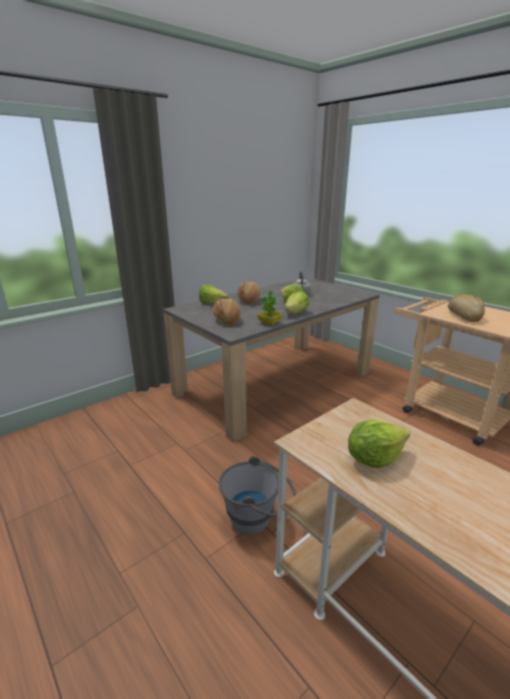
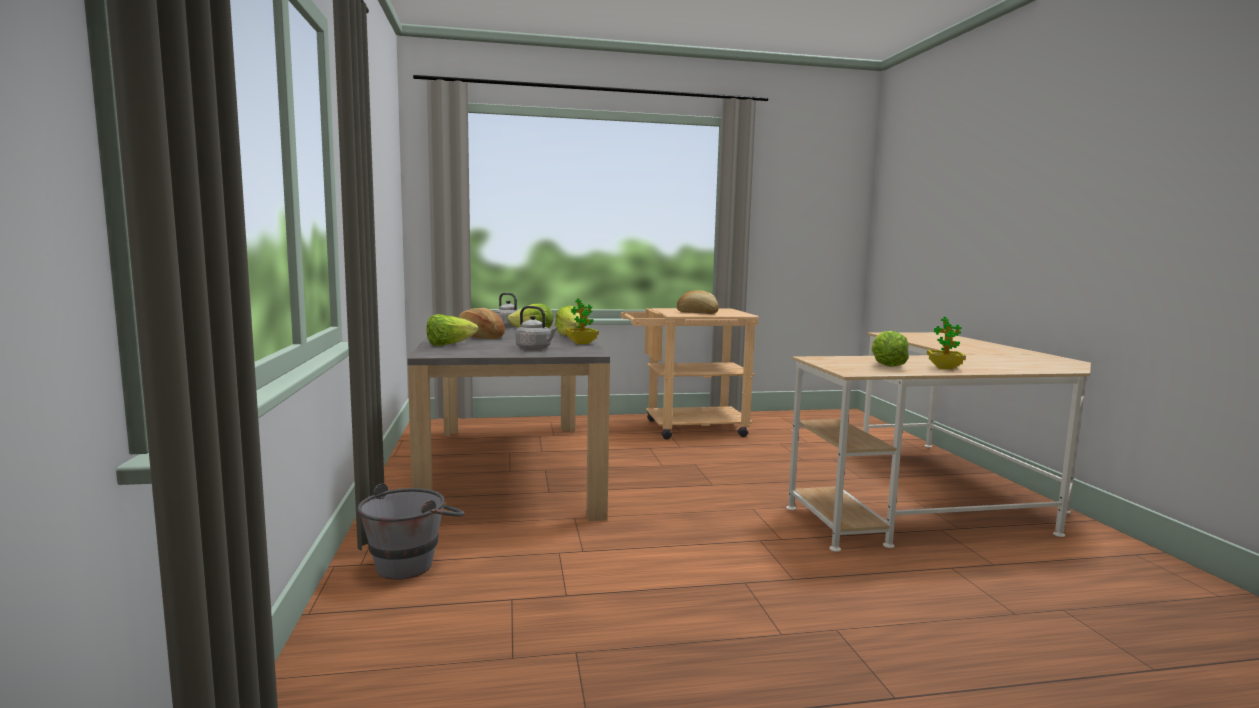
camera: 60 degrees left, 15 degrees down
bread [213,298,241,325] -> grey kettle [516,306,558,350]
grey bucket [219,456,296,535] -> grey bucket moved to [357,484,465,580]
none -> potted plant [927,317,966,370]

